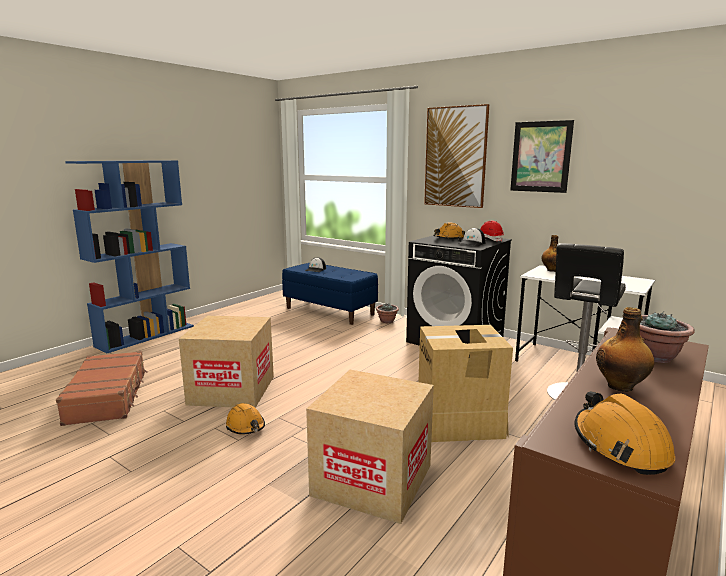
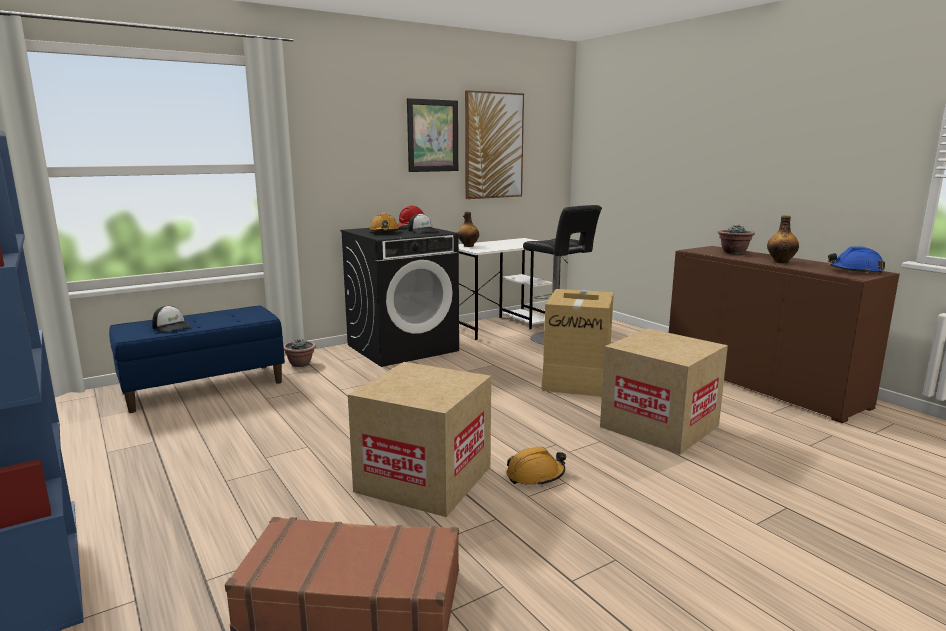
camera: 70 degrees left, 0 degrees up
picture [424,104,489,208] -> picture moved to [465,90,524,199]
orange hard hat [574,391,675,475] -> blue hard hat [828,246,885,274]

